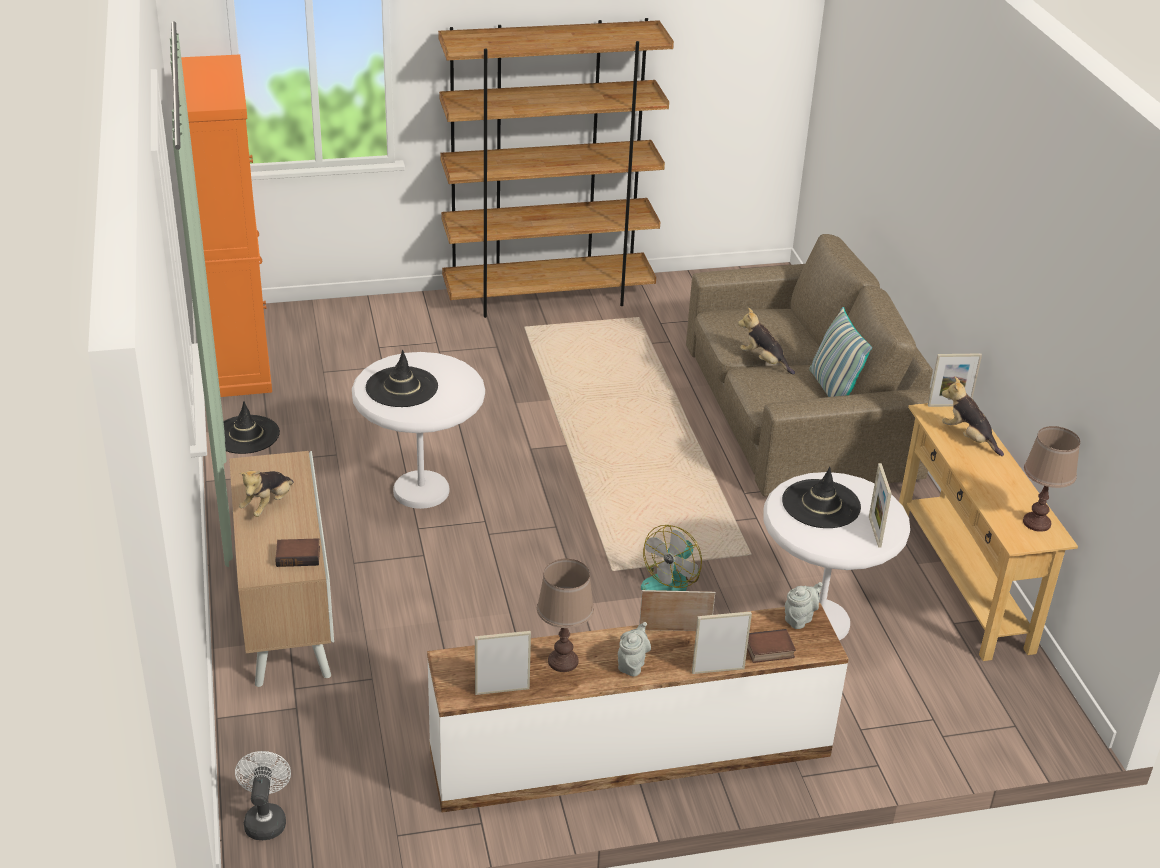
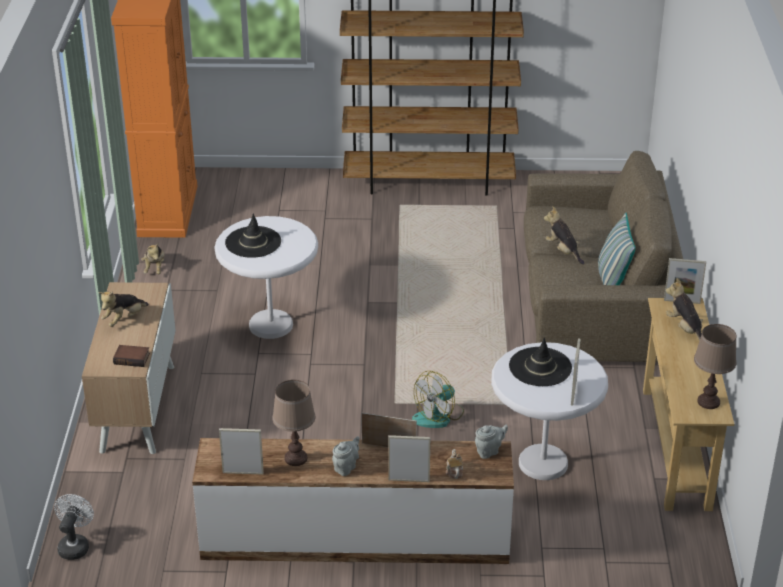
camera: 15 degrees right, 0 degrees up
black hat [223,401,280,454] -> plush toy [141,242,164,274]
book [747,629,796,663] -> teapot [446,449,463,479]

